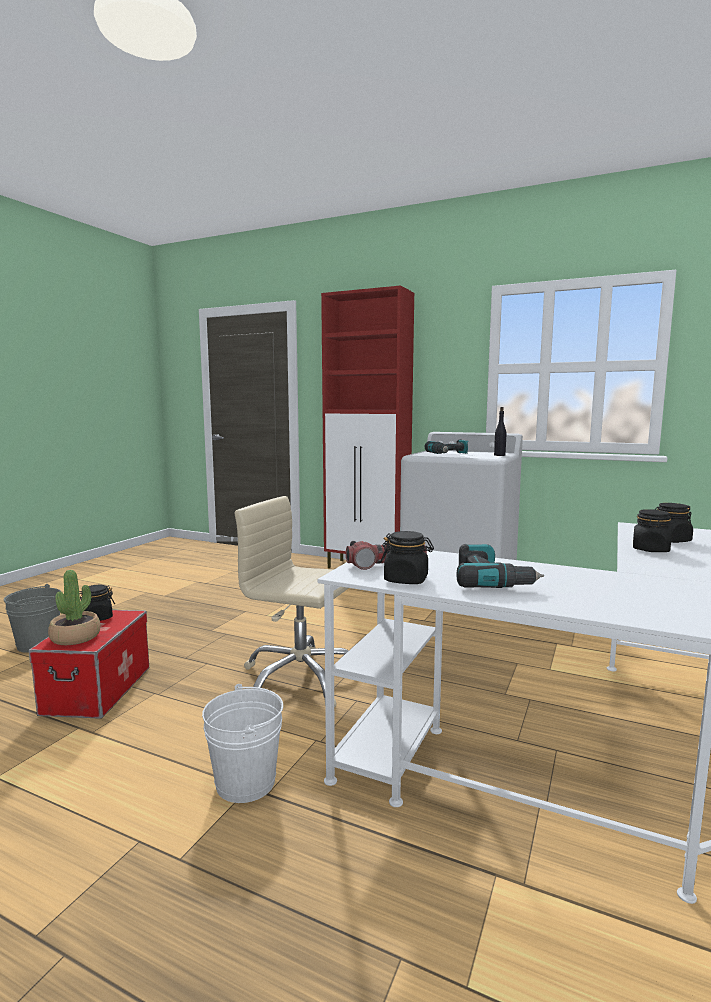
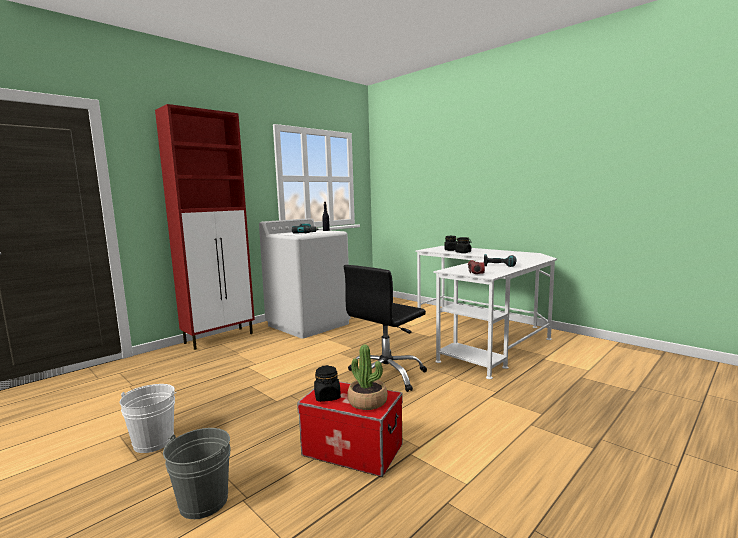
camera: 70 degrees left, 0 degrees up
white bucket [202,684,283,803] -> white bucket moved to [120,384,177,453]
beige office chair [235,496,349,707] -> black office chair [344,265,427,392]
black jar [381,531,434,584] -> none

